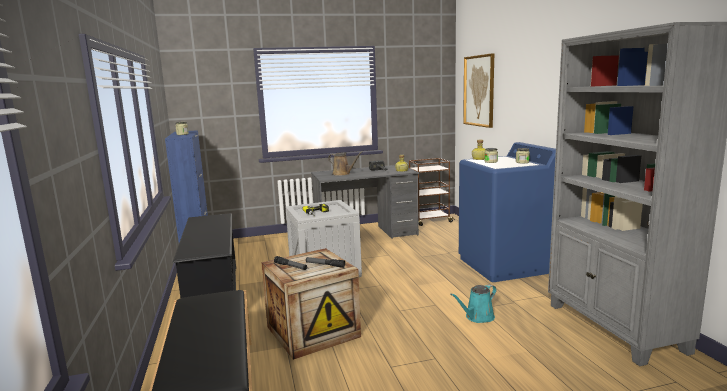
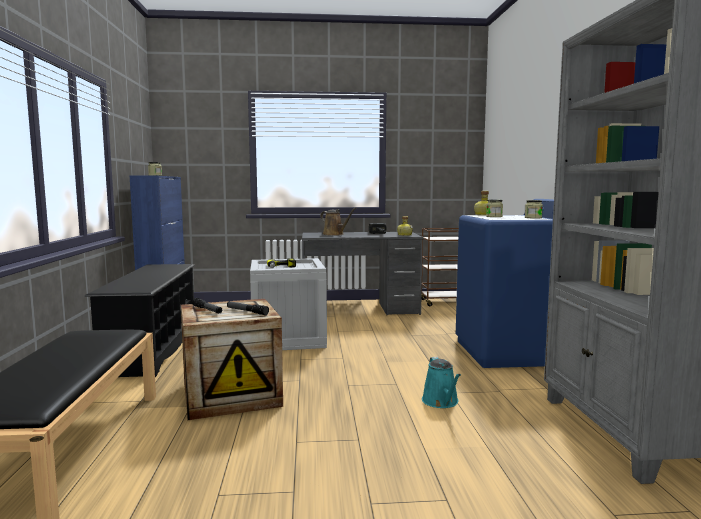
camera: 10 degrees right, 5 degrees down
turquoise watering can [450,284,496,323] -> turquoise watering can turned 75 degrees counterclockwise [422,357,461,408]
picture [463,53,494,128] -> none

